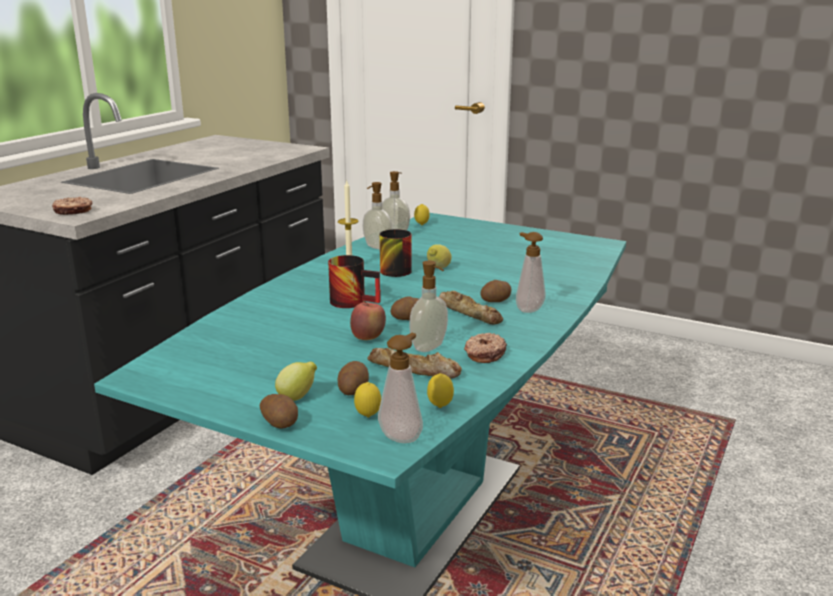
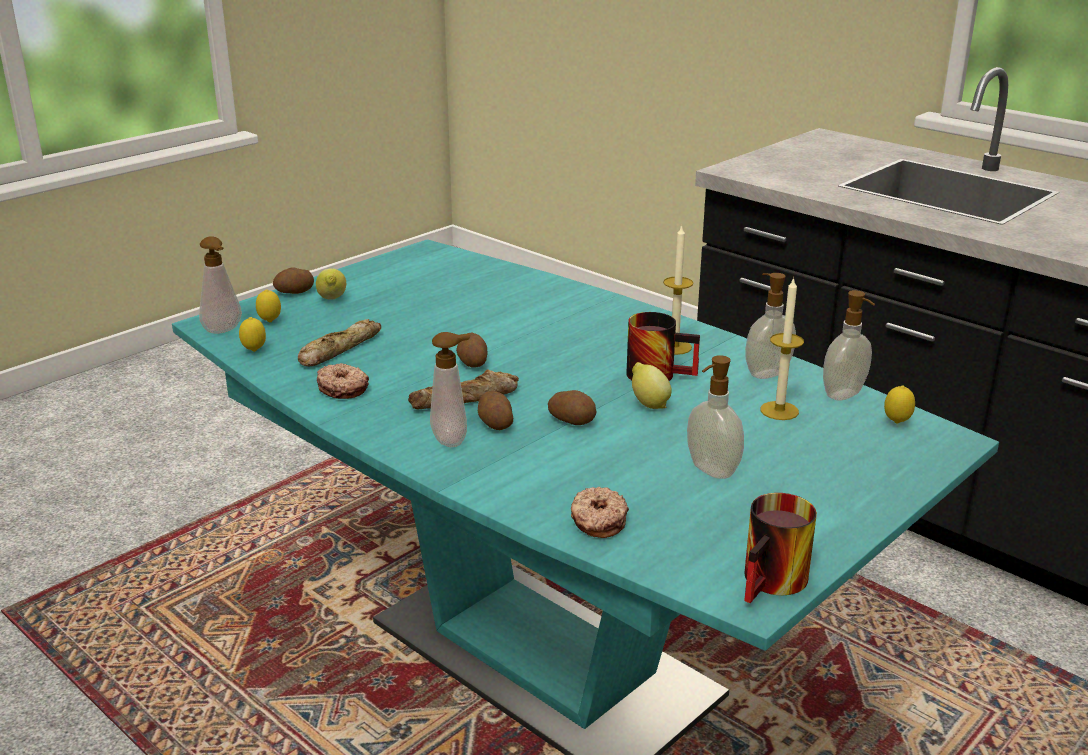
camera: 105 degrees right, 5 degrees up
donut [52,197,92,215] -> donut moved to [571,487,629,538]
mug [328,255,381,308] -> mug moved to [744,493,817,603]
potato [338,361,369,395] -> potato moved to [548,390,596,425]
apple [350,300,386,340] -> none
soap dispenser [409,261,448,352] -> soap dispenser moved to [687,355,744,479]
none -> candle [760,277,804,420]

